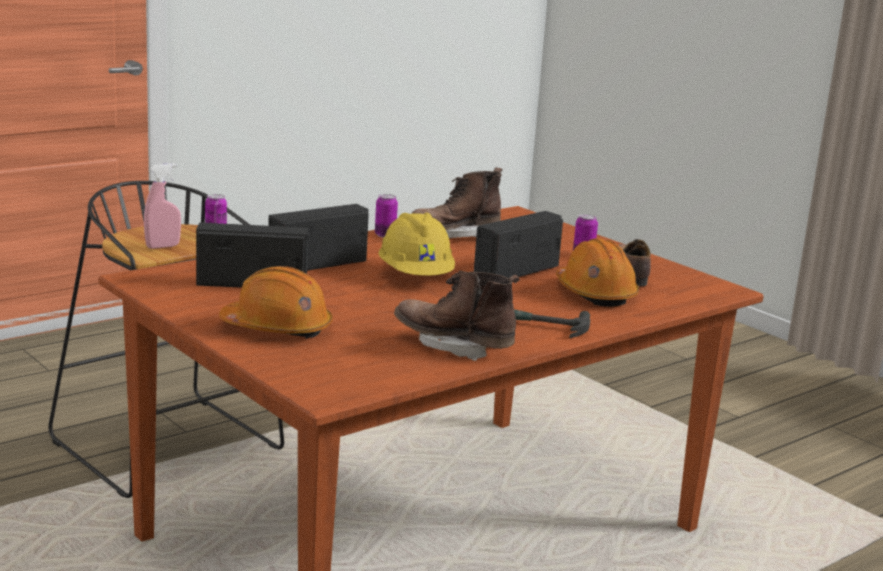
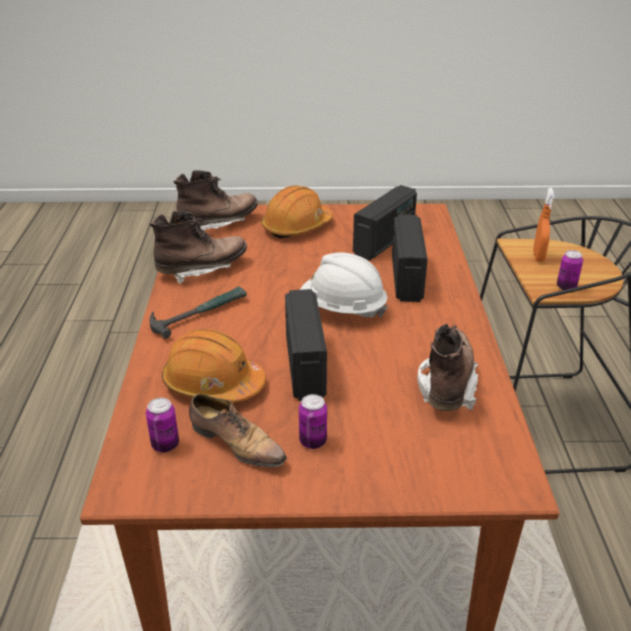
camera: 130 degrees right, 15 degrees up
pink spray bottle [144,163,181,249] -> orange spray bottle [533,188,555,262]
can [375,194,398,238] -> can moved to [146,398,179,452]
yellow hard hat [378,212,455,276] -> white hard hat [300,253,388,318]
none -> brown boot [173,170,258,231]

